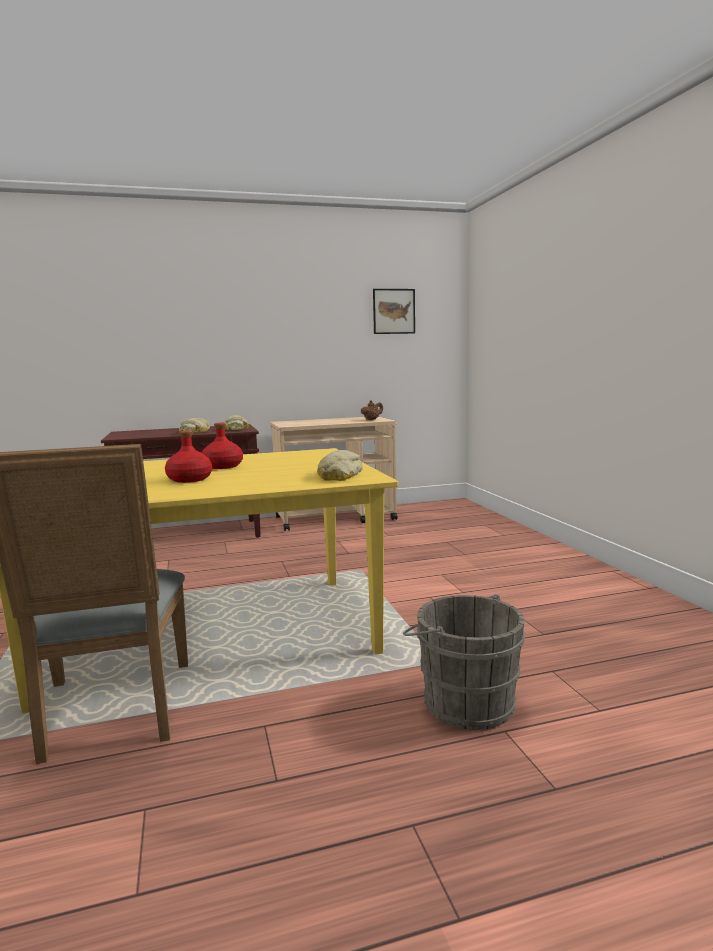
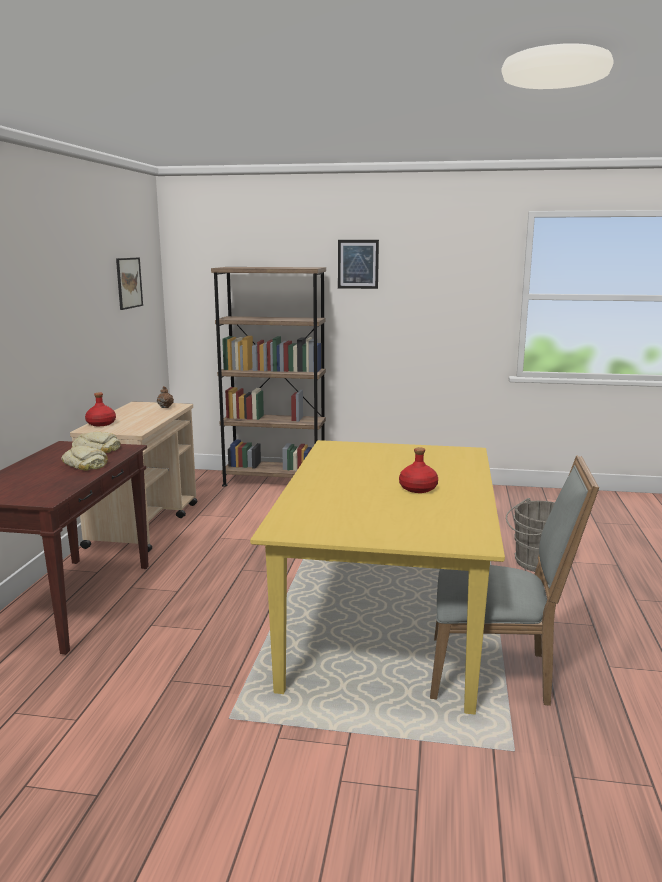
camera: 65 degrees left, 5 degrees up
red bottle [202,423,243,469] -> red bottle moved to [85,392,116,426]
bread [317,450,363,481] -> none
none -> brown bookcase [211,267,326,487]
none -> picture [338,240,379,289]

